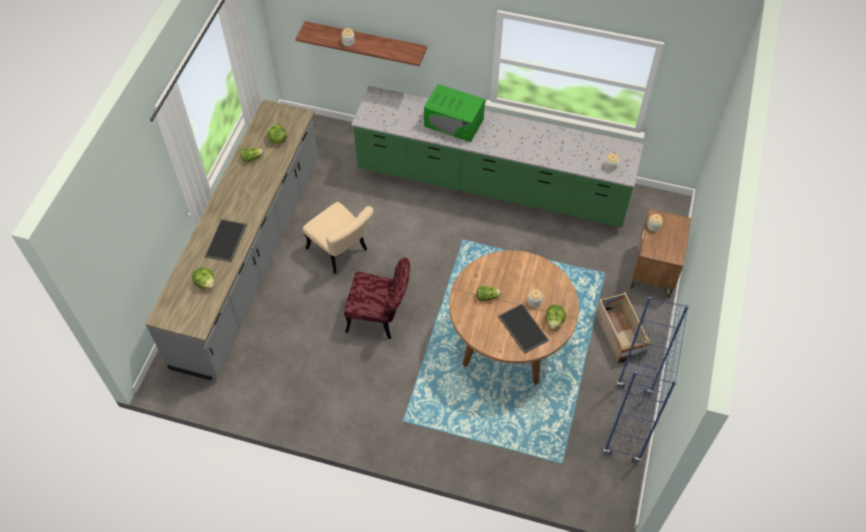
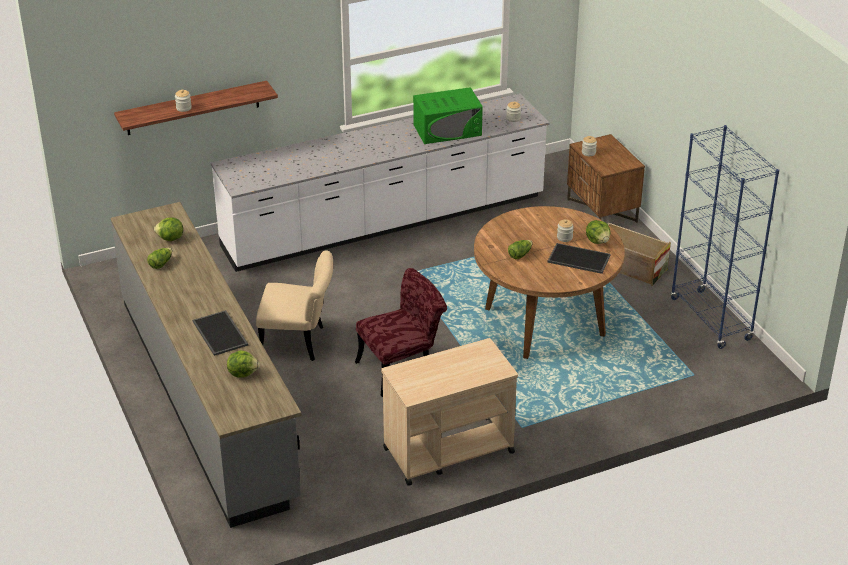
camera: 40 degrees left, 20 degrees down
green counter [351,86,643,227] -> white counter [211,93,550,272]
green microwave [424,84,485,142] -> green microwave moved to [413,87,483,144]
none -> beige cart [381,338,518,486]

